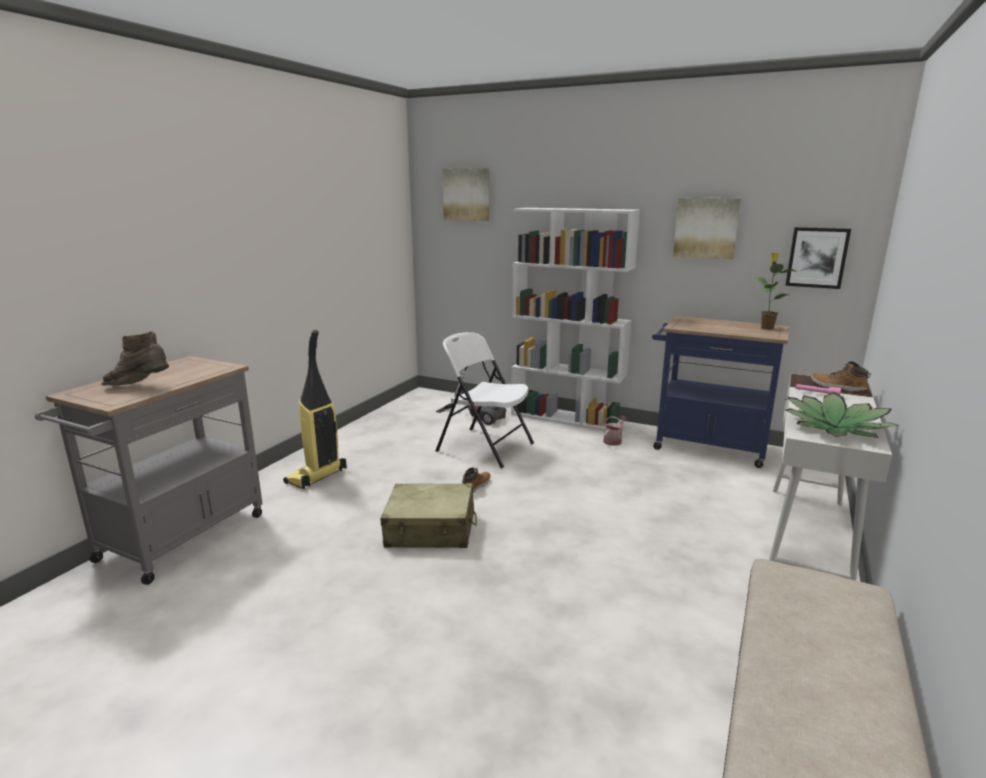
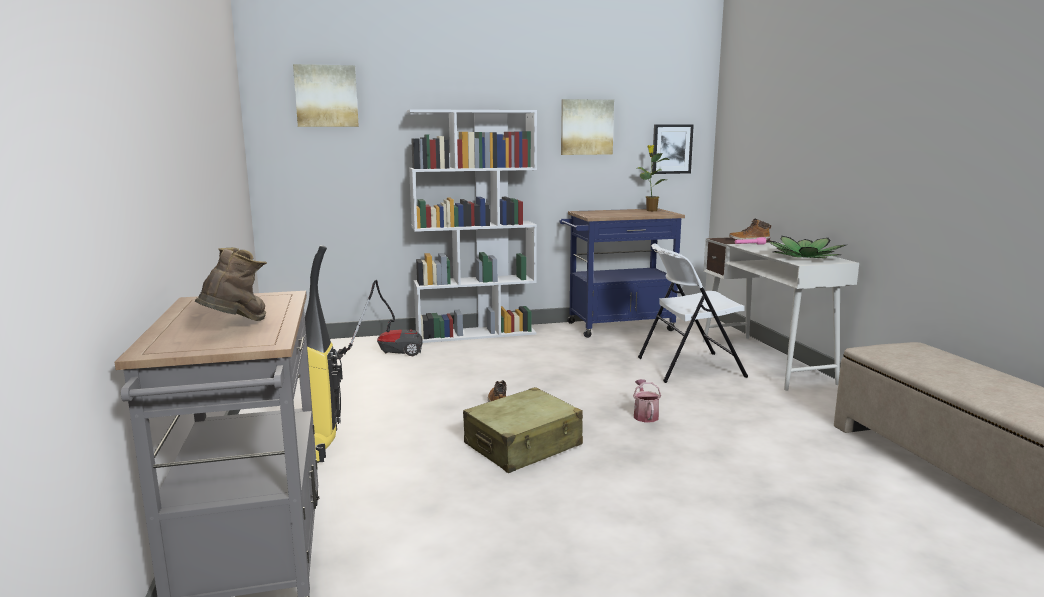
camera: 40 degrees left, 5 degrees down
brown boot [102,331,169,385] -> brown boot turned 135 degrees clockwise [194,247,267,321]
white chair [436,332,534,469] -> white chair moved to [638,243,748,383]
watering can [603,416,627,446] -> watering can moved to [633,379,661,422]

